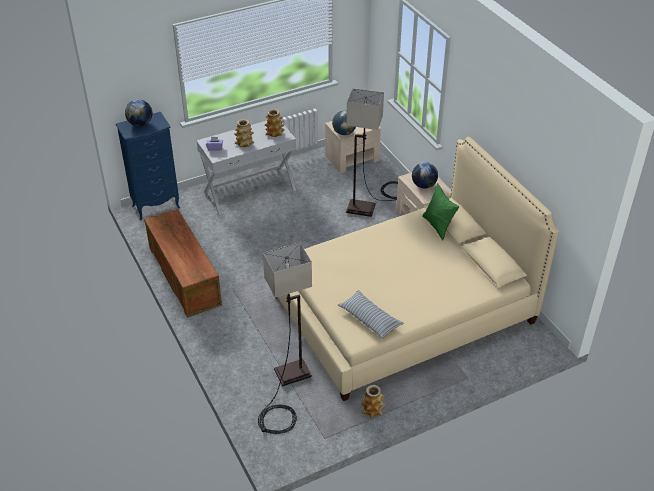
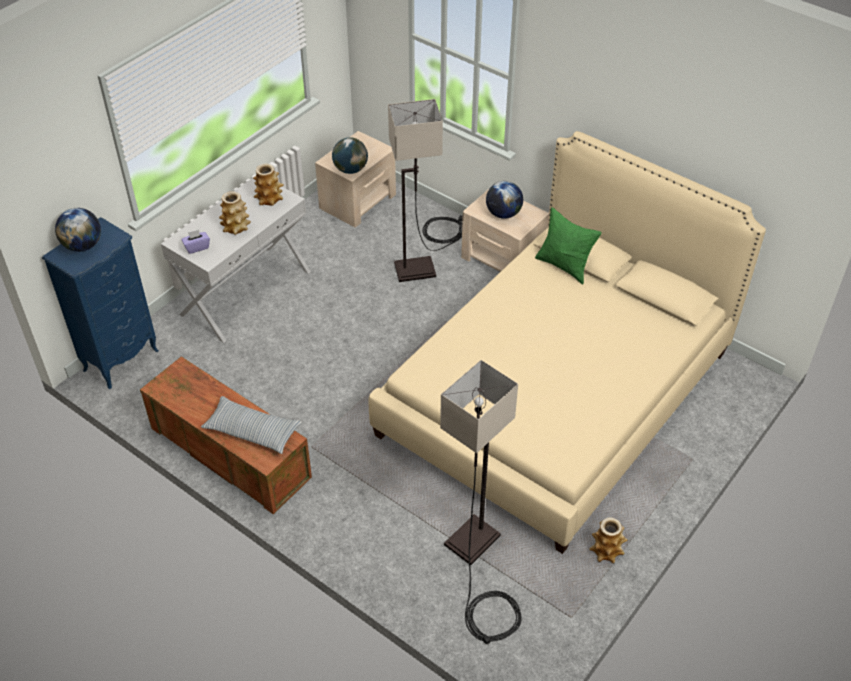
camera: 25 degrees left, 5 degrees up
pillow [338,290,404,339] -> pillow moved to [201,396,302,454]

